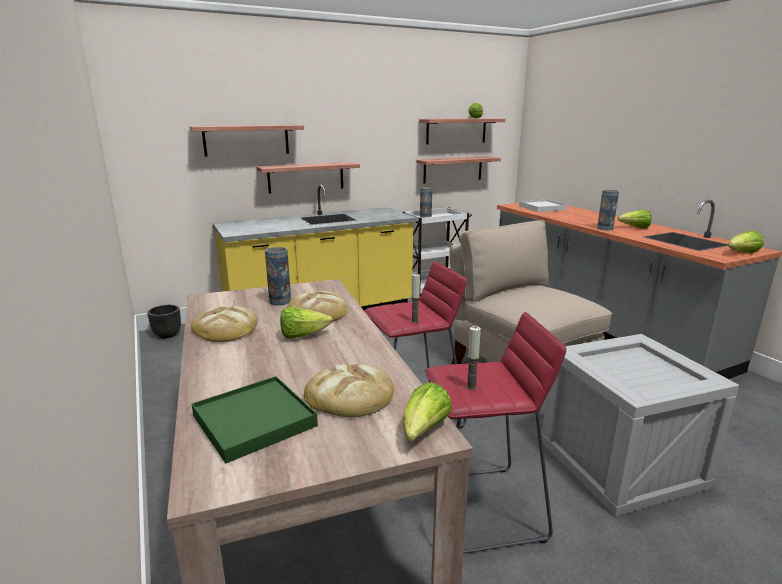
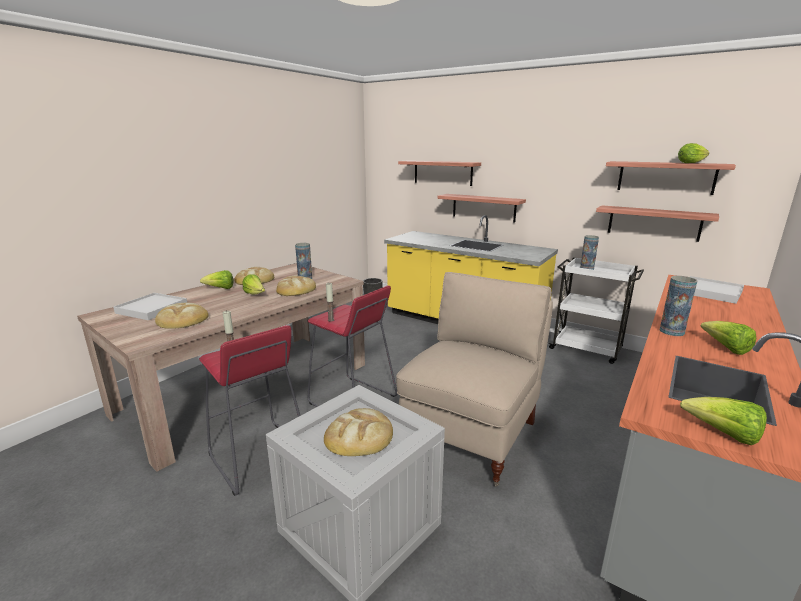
camera: 60 degrees right, 0 degrees up
green tray [191,376,318,463] -> white tray [113,293,187,320]
lettuce [403,382,452,441] -> lettuce moved to [200,270,233,289]
none -> bread [324,408,393,456]

